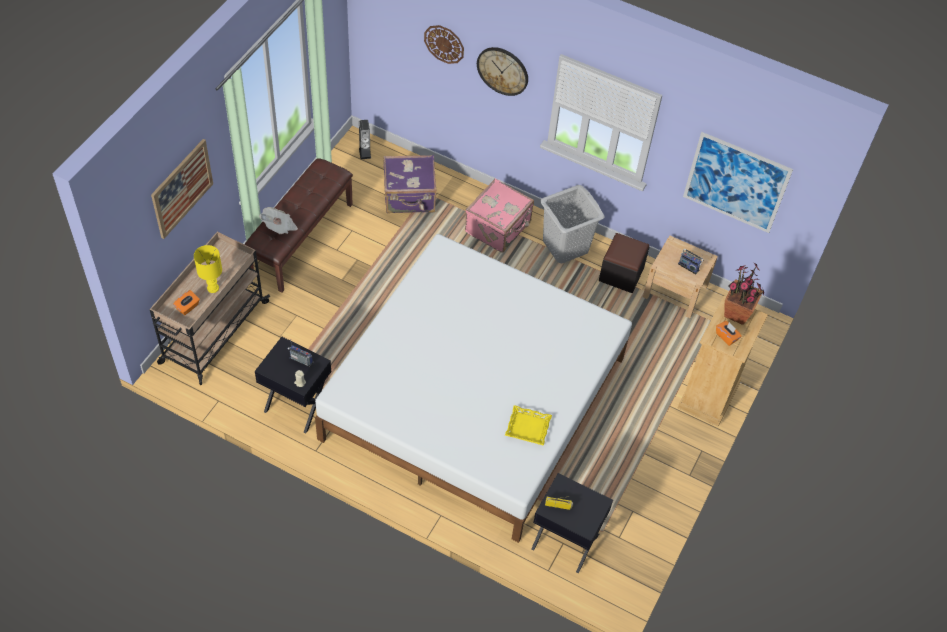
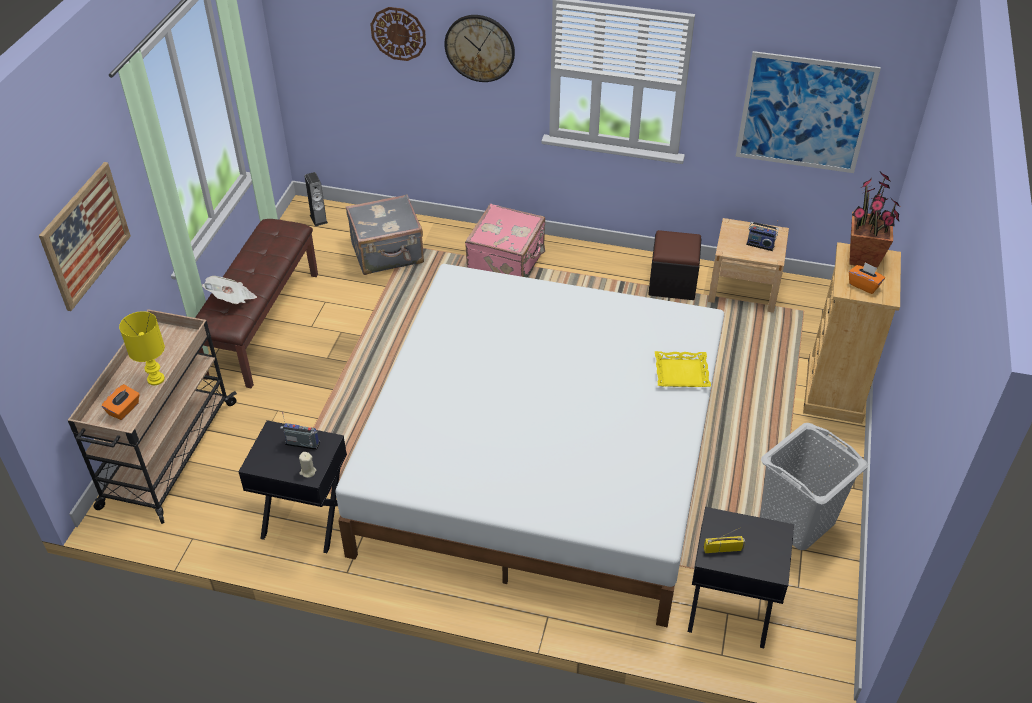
camera: 10 degrees left, 10 degrees down
purple suitcase [384,155,437,213] -> grey suitcase [346,194,424,275]
yellow tray [505,405,552,446] -> yellow tray moved to [655,351,711,387]
grey laundry basket [540,185,604,263] -> grey laundry basket moved to [760,423,868,550]

